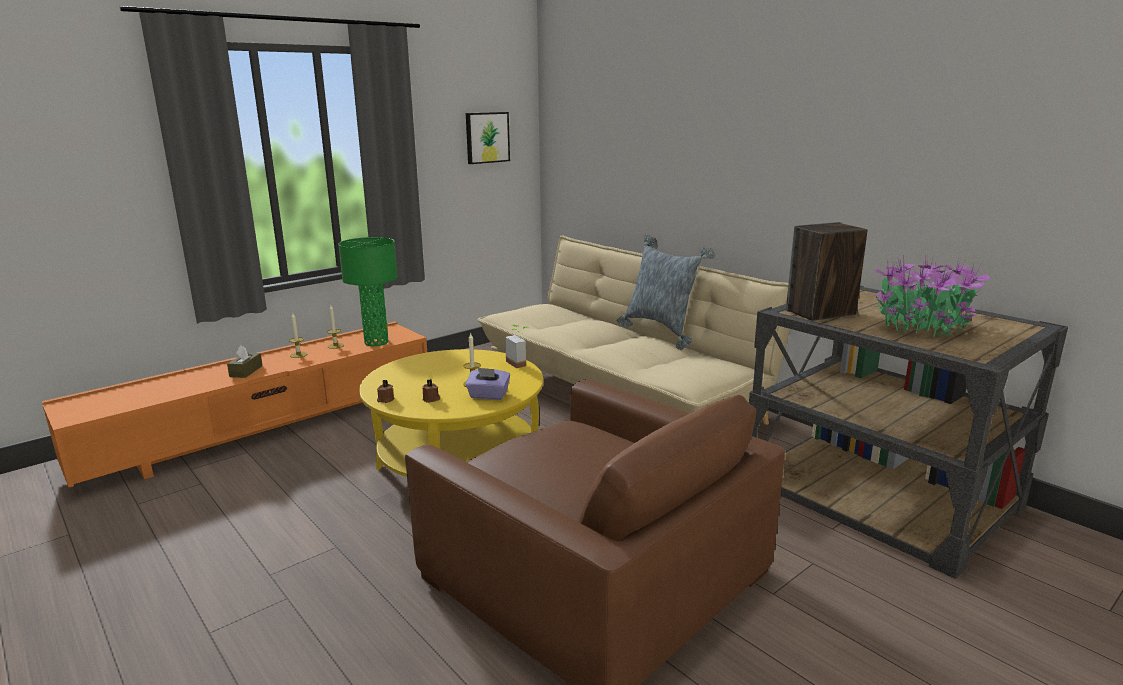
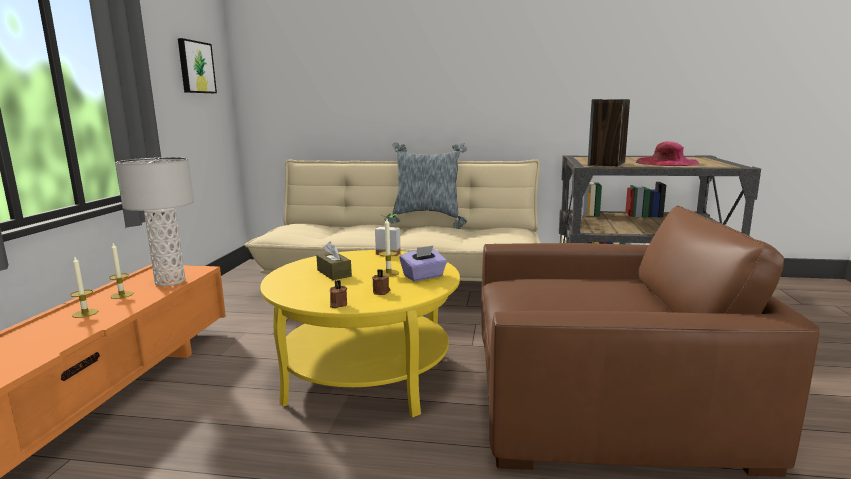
camera: 40 degrees left, 5 degrees down
brown tissue box [227,345,263,378] -> brown tissue box moved to [316,241,352,280]
green table lamp [338,237,398,346] -> white table lamp [116,157,194,286]
potted plant [873,255,991,337] -> pink hat [636,141,700,166]

